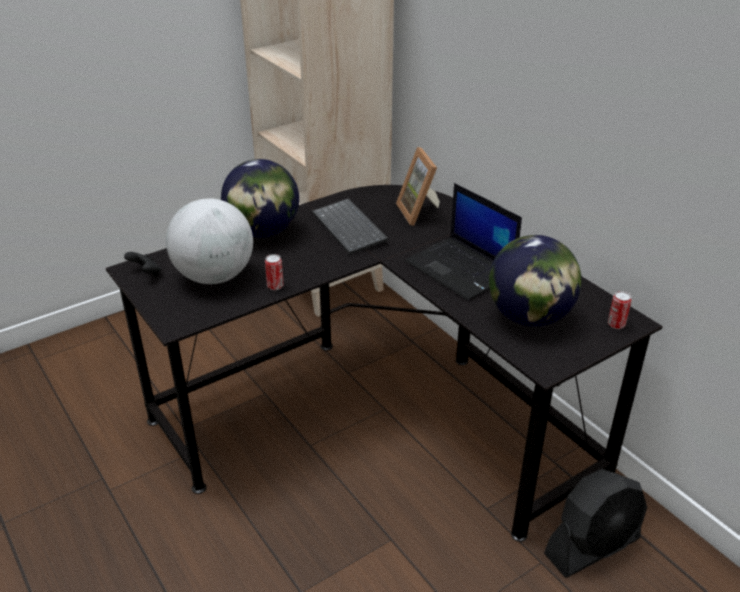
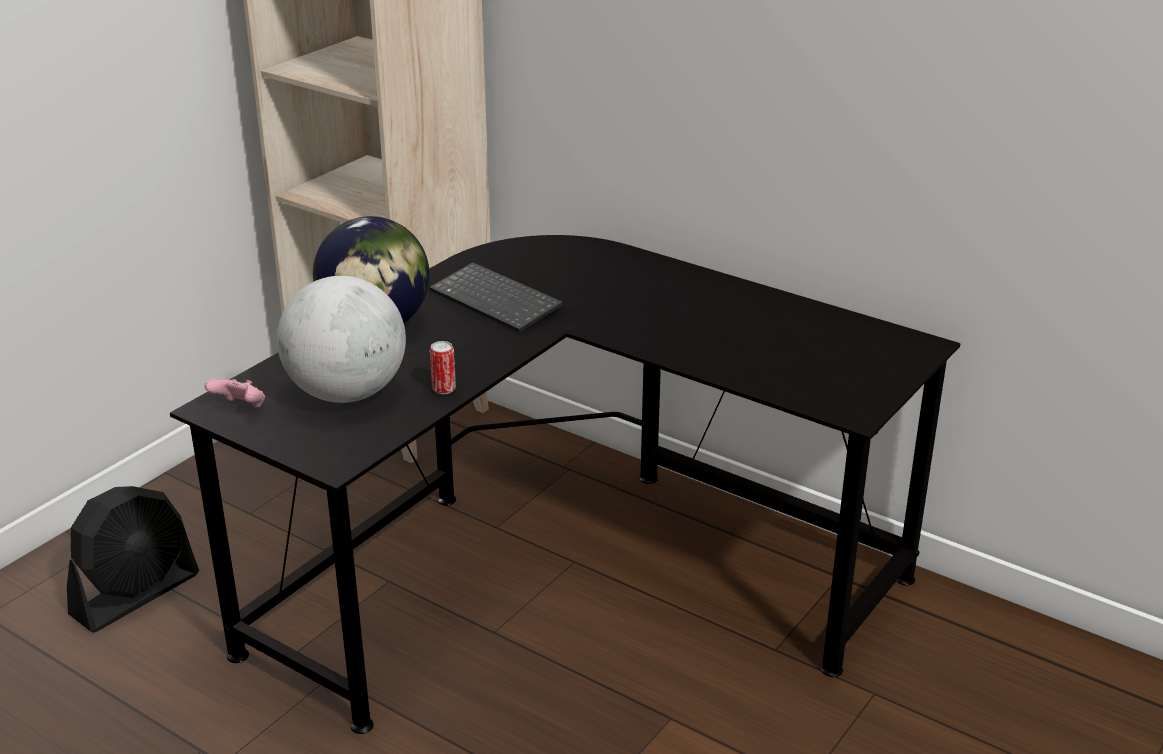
camera: 20 degrees left, 5 degrees down
black game controller [124,252,161,276] -> pink game controller [205,379,265,408]
picture frame [396,147,440,226] -> none
laptop [405,183,522,300] -> none
globe [489,235,582,326] -> none
black fan [544,469,647,578] -> black fan moved to [67,486,199,632]
can [608,291,632,329] -> none

